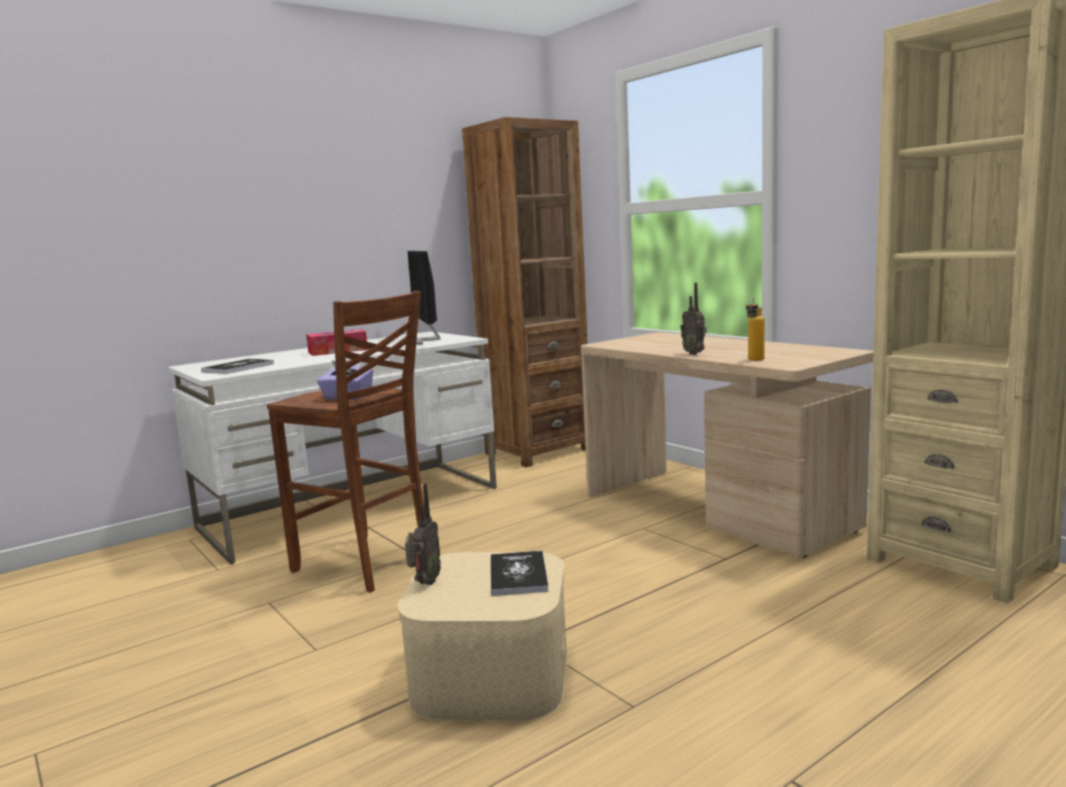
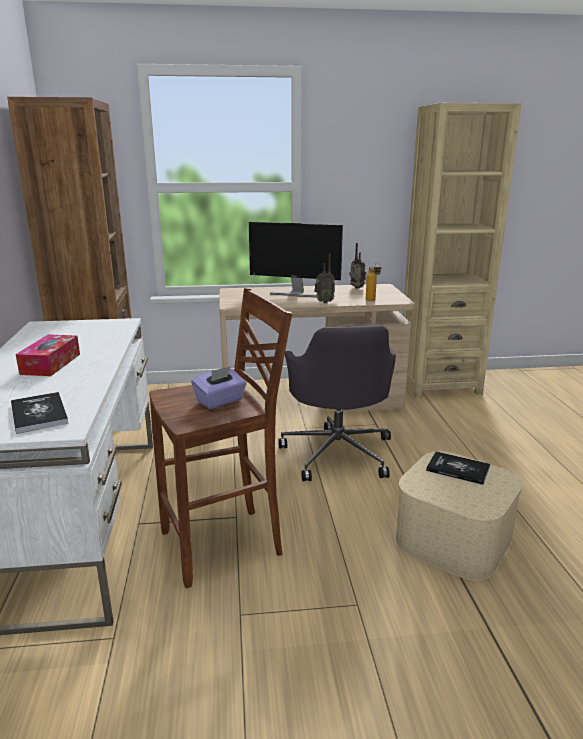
camera: 60 degrees left, 10 degrees up
radio [405,483,441,585] -> radio moved to [349,243,366,289]
monitor [407,251,441,345] -> monitor moved to [249,222,343,297]
none -> grey office chair [278,325,396,481]

